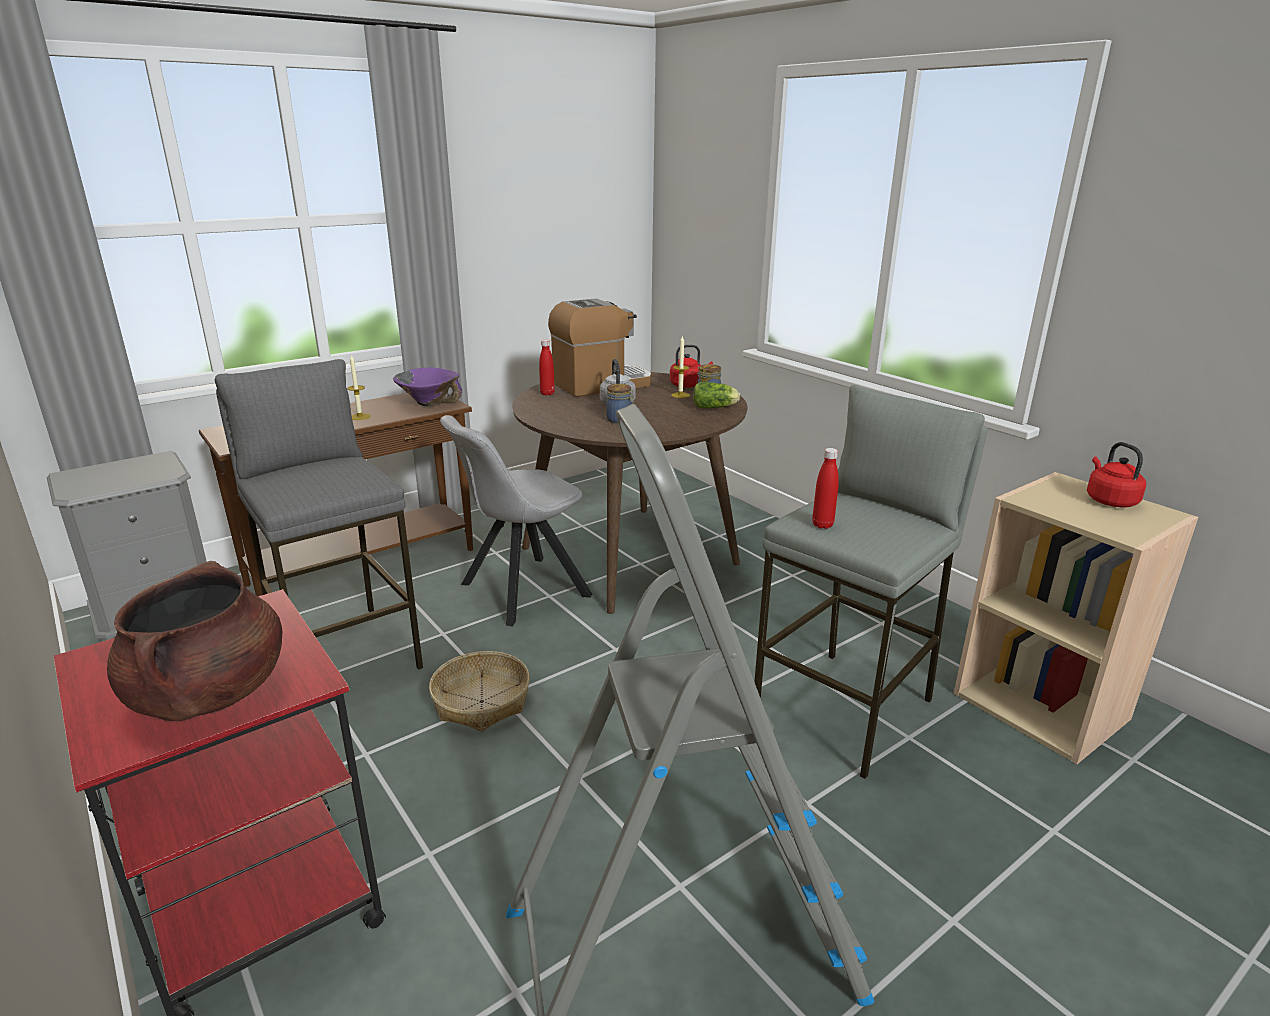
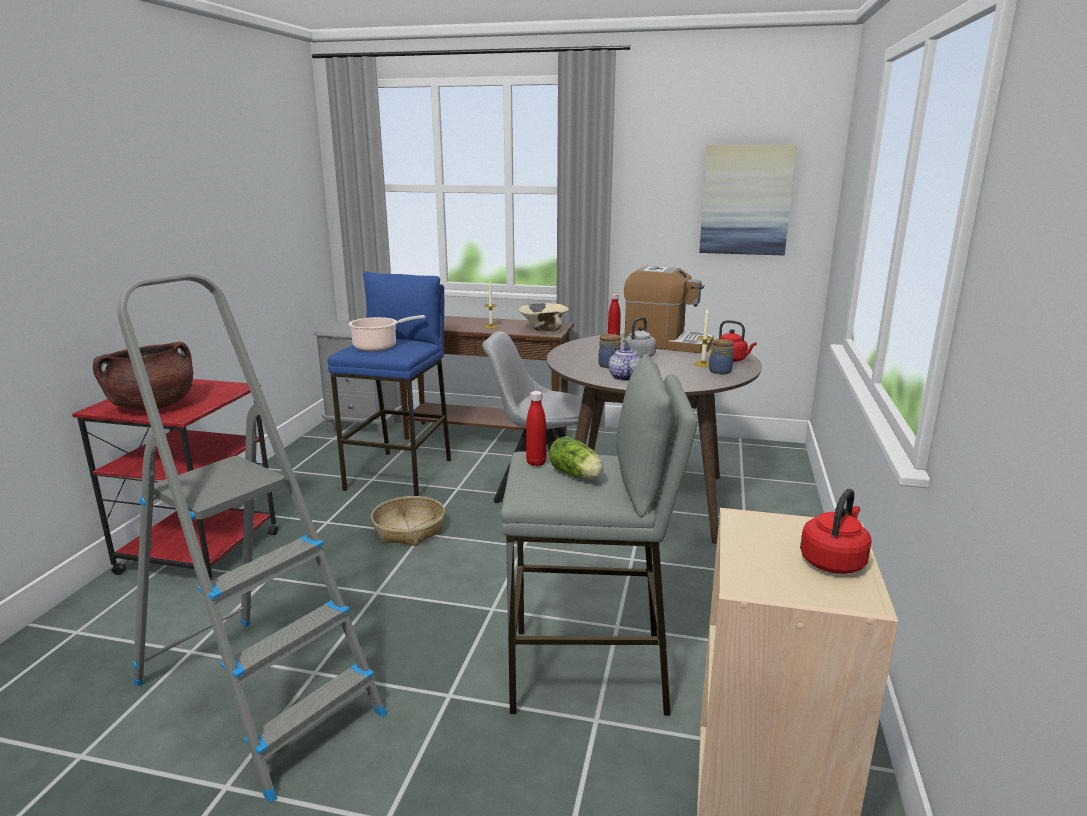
camera: 50 degrees right, 5 degrees down
grey stool [215,359,423,670] -> blue stool [328,271,451,496]
purple bowl [393,367,462,406] -> beige bowl [519,303,569,332]
lettuce [693,382,740,408] -> lettuce moved to [549,436,603,479]
none -> cooking pot [349,315,425,351]
none -> teapot [609,346,641,381]
none -> picture [699,145,797,256]

